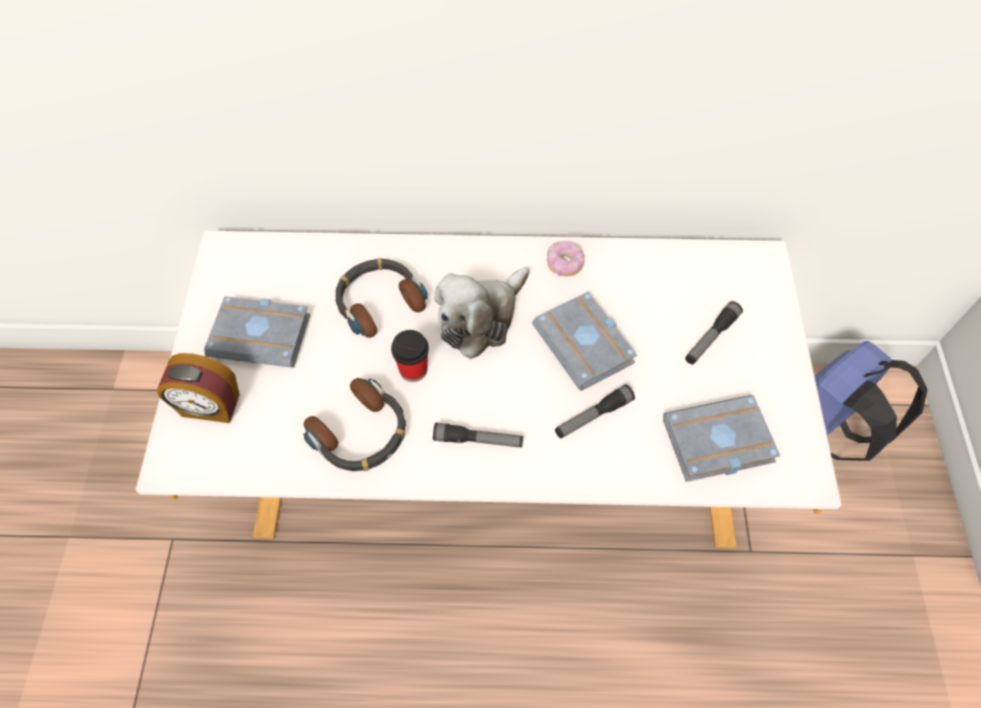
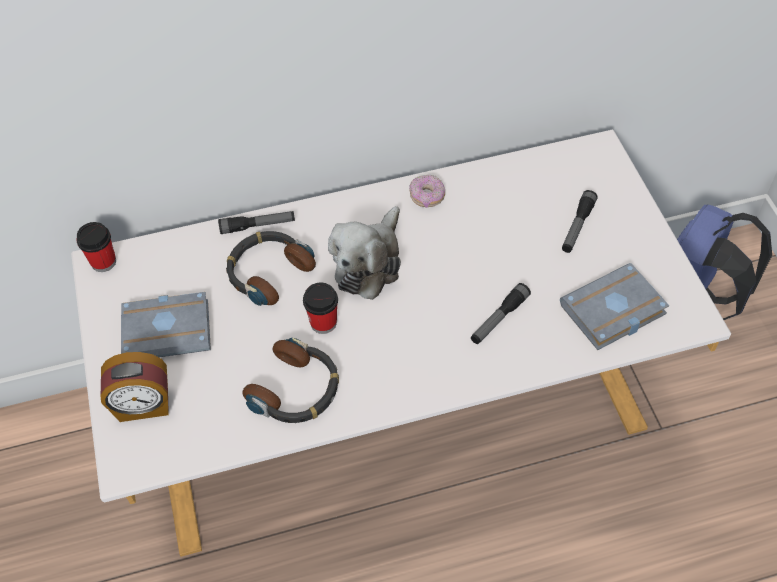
camera: 15 degrees left, 5 degrees down
flashlight [433,423,523,447] -> flashlight moved to [218,211,295,234]
grey book [532,292,637,391] -> none
none -> cup [76,222,116,272]

